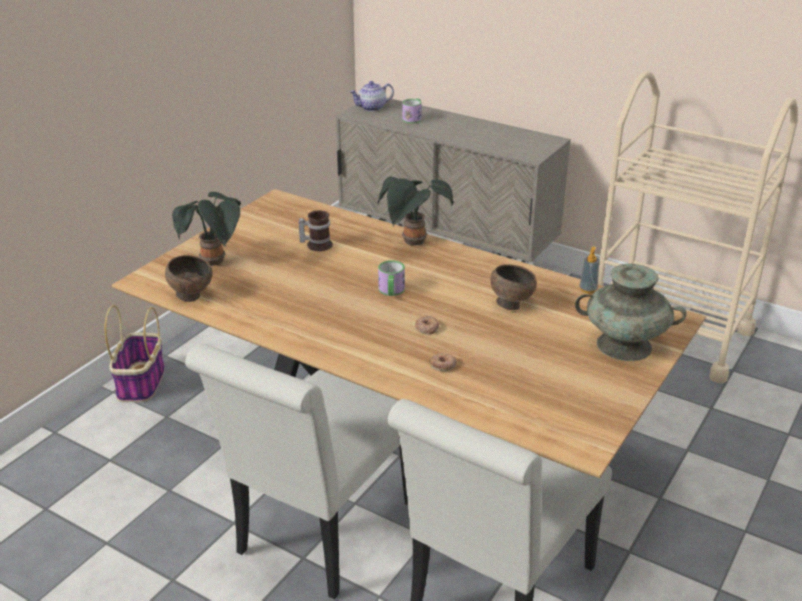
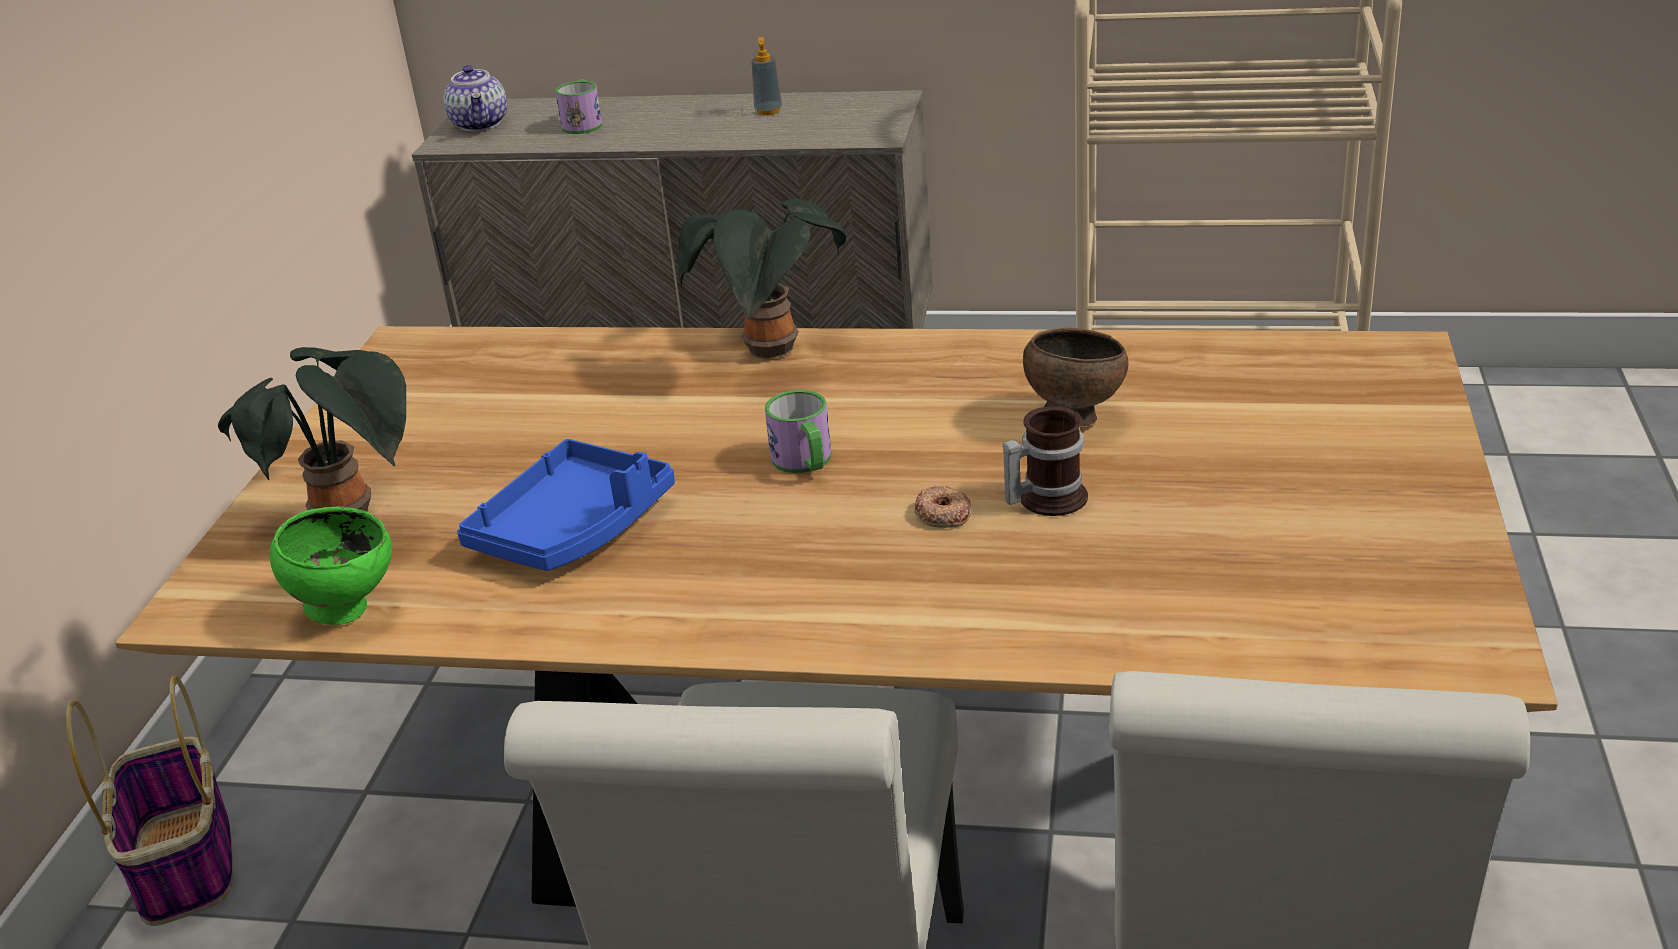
camera: 20 degrees left, 0 degrees up
brown bowl [165,255,213,302] -> green bowl [269,506,392,625]
mug [299,210,333,251] -> mug moved to [1003,406,1088,516]
teapot [350,81,394,111] -> teapot turned 60 degrees counterclockwise [444,65,507,131]
donut [429,353,457,371] -> none
turquoise vase [575,264,687,361] -> none
soap dispenser [580,247,599,293] -> soap dispenser moved to [751,37,782,115]
none -> blue tray [457,439,675,571]

